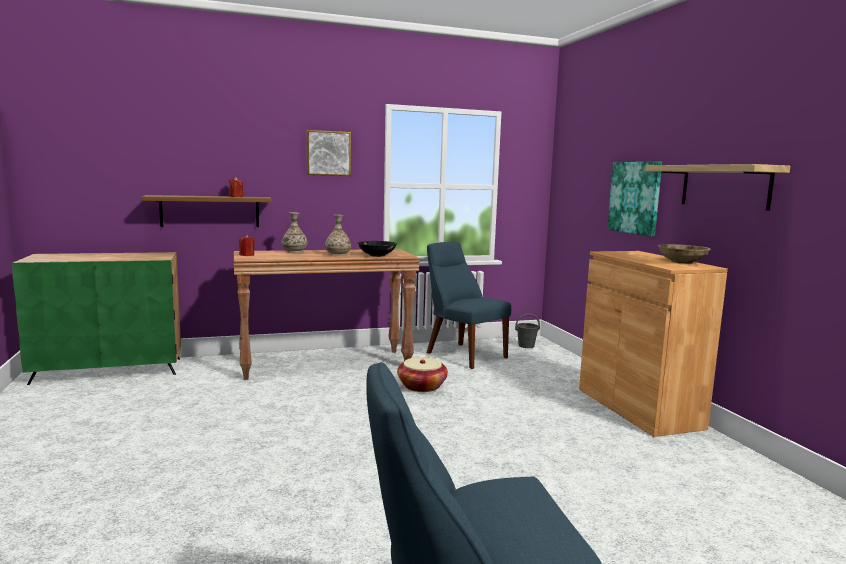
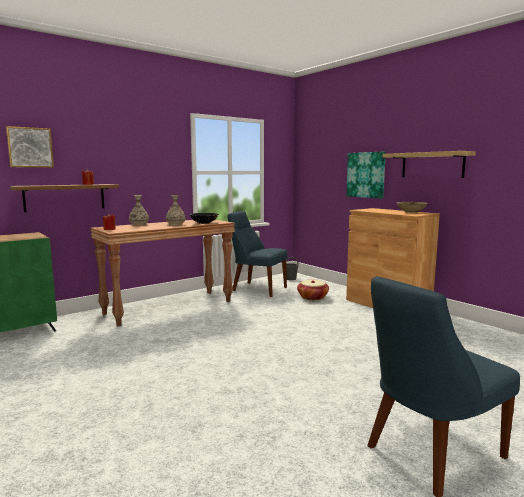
camera: 20 degrees left, 0 degrees up
picture [307,130,351,176] -> picture moved to [6,126,54,168]
basket [397,357,448,392] -> basket moved to [297,280,329,300]

